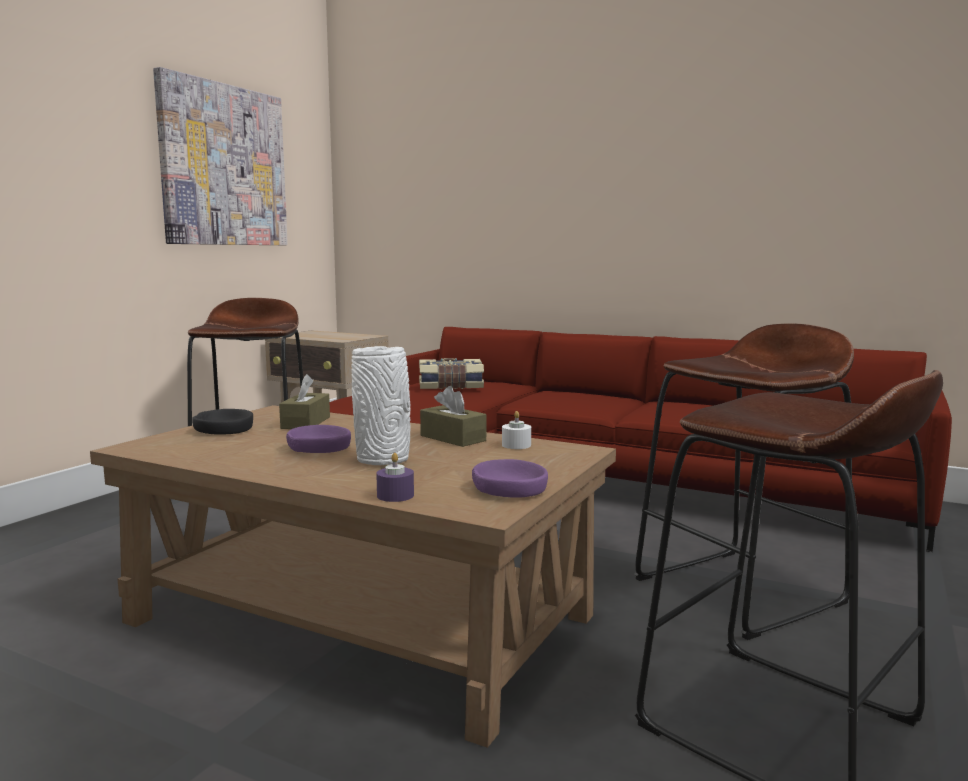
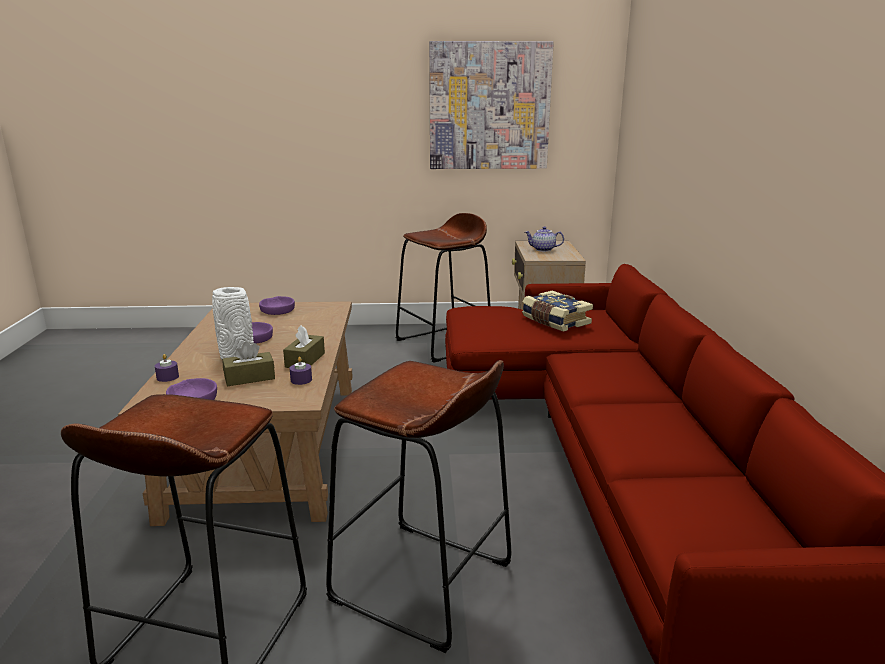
camera: 60 degrees right, 10 degrees up
black bowl [192,409,253,435] -> purple bowl [259,296,295,315]
brown tissue box [279,374,330,429] -> brown tissue box moved to [222,342,275,386]
white candle [502,411,531,449] -> purple candle [290,357,312,385]
none -> teapot [525,227,564,252]

